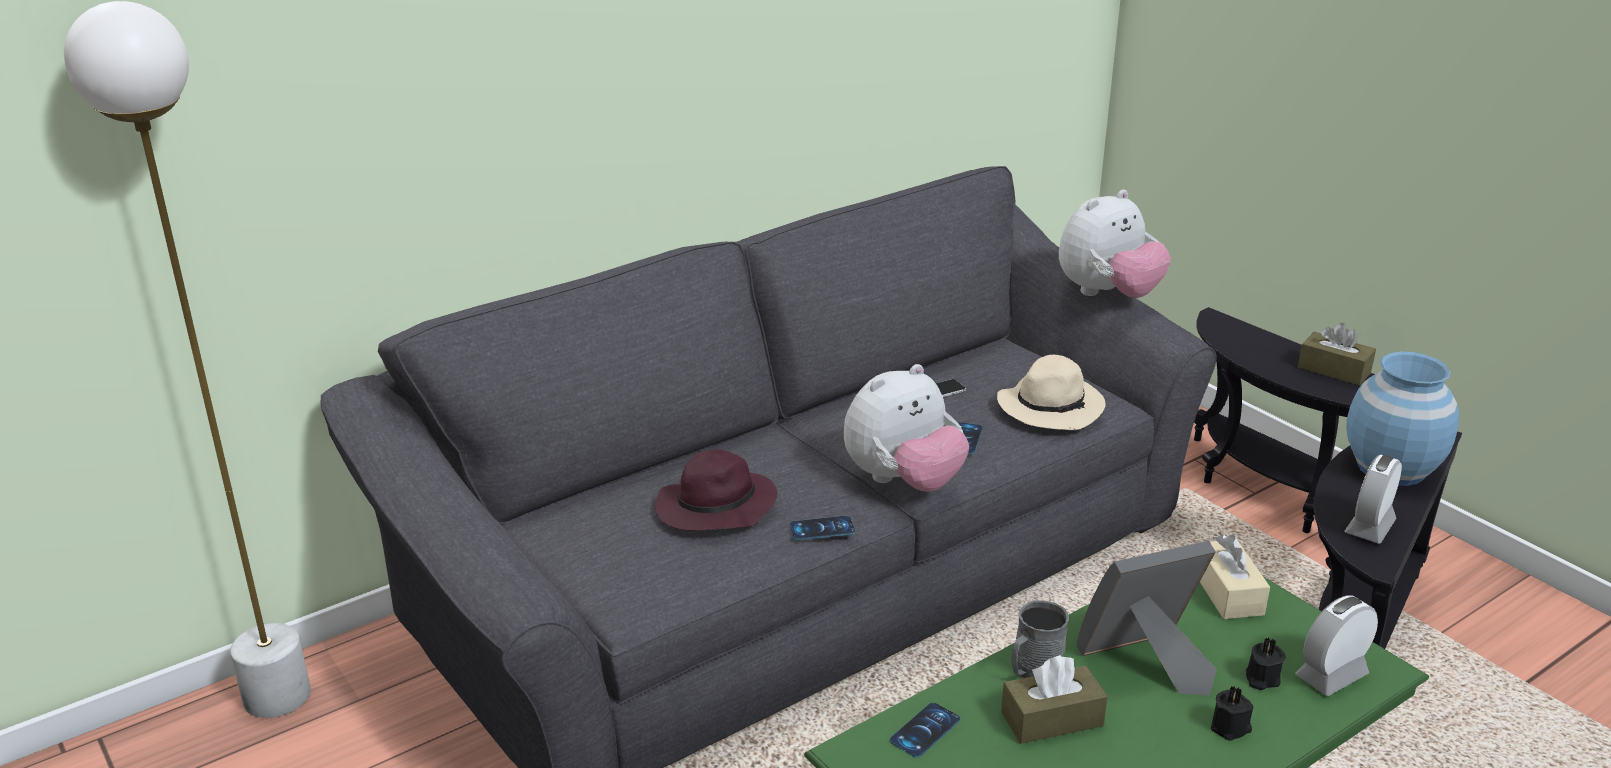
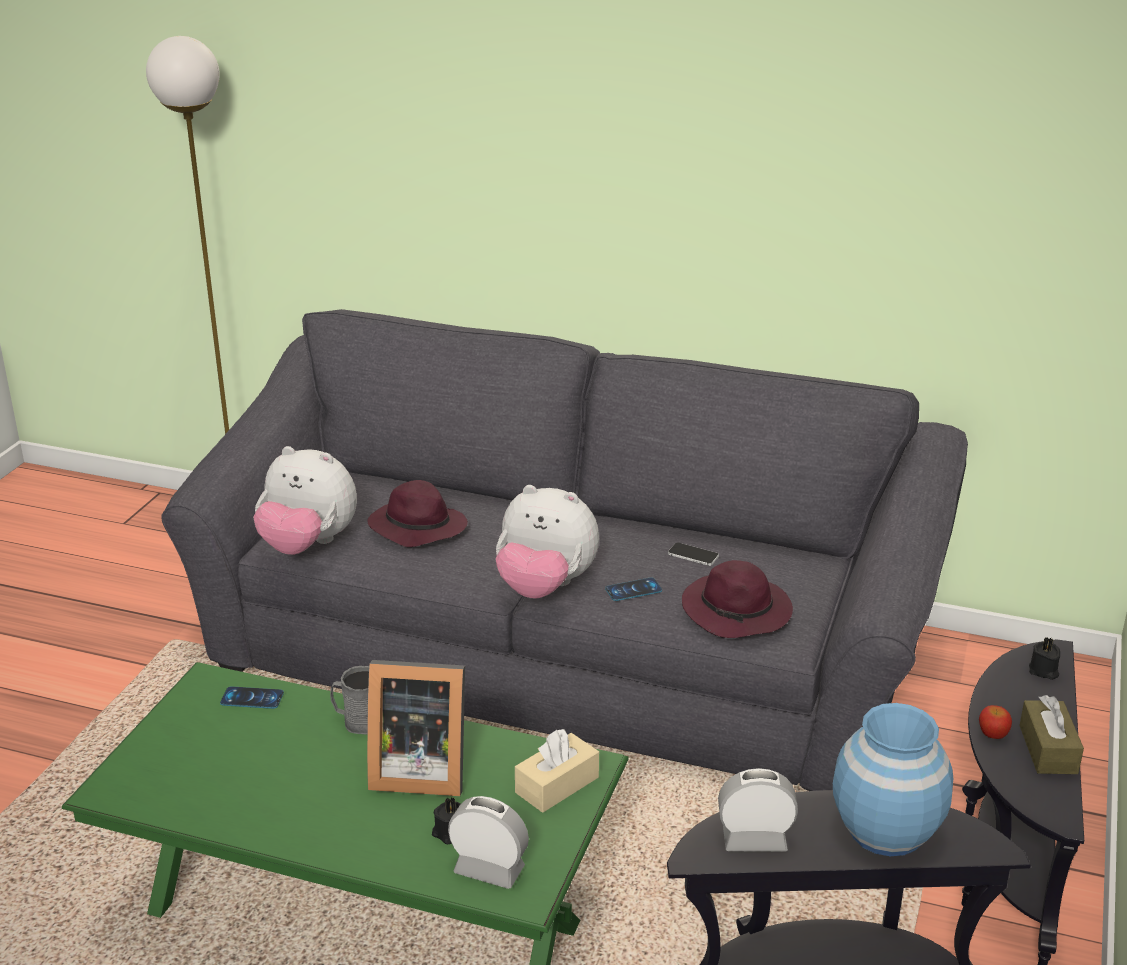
camera: 55 degrees right, 0 degrees up
phone [790,516,855,540] -> none
beige hat [997,355,1106,430] -> purple hat [682,560,793,638]
brown tissue box [1001,655,1108,744] -> none
plush toy [1059,190,1171,298] -> plush toy moved to [253,446,357,555]
picture frame [1076,541,1217,696] -> picture frame turned 150 degrees clockwise [367,660,465,796]
black candle [1211,686,1253,741] -> black candle moved to [1029,638,1060,680]
none -> apple [979,705,1012,739]

